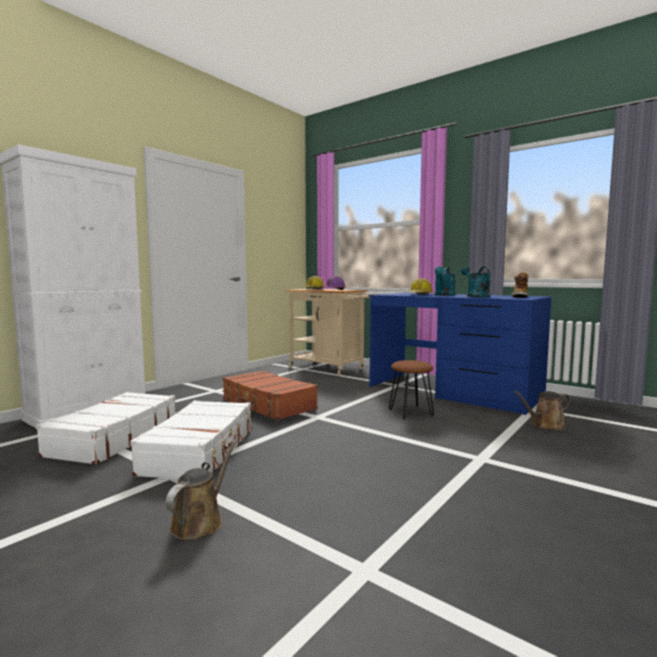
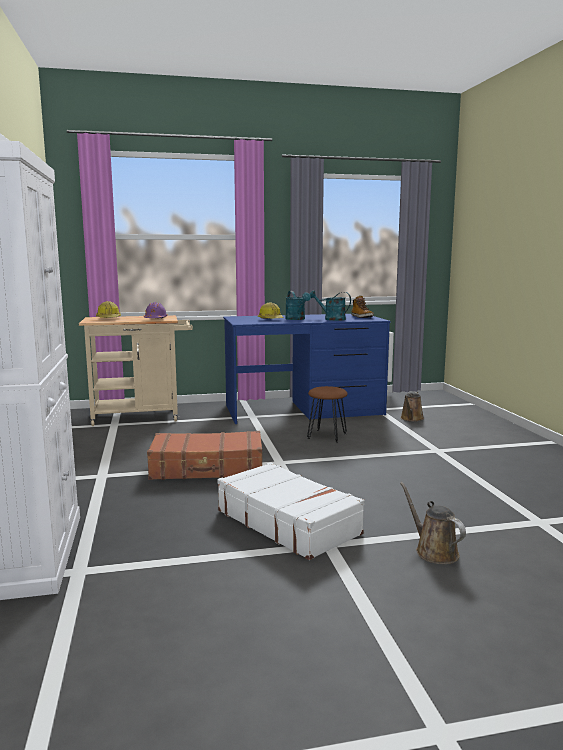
camera: 50 degrees left, 5 degrees up
white suitcase [36,392,175,465] -> none

